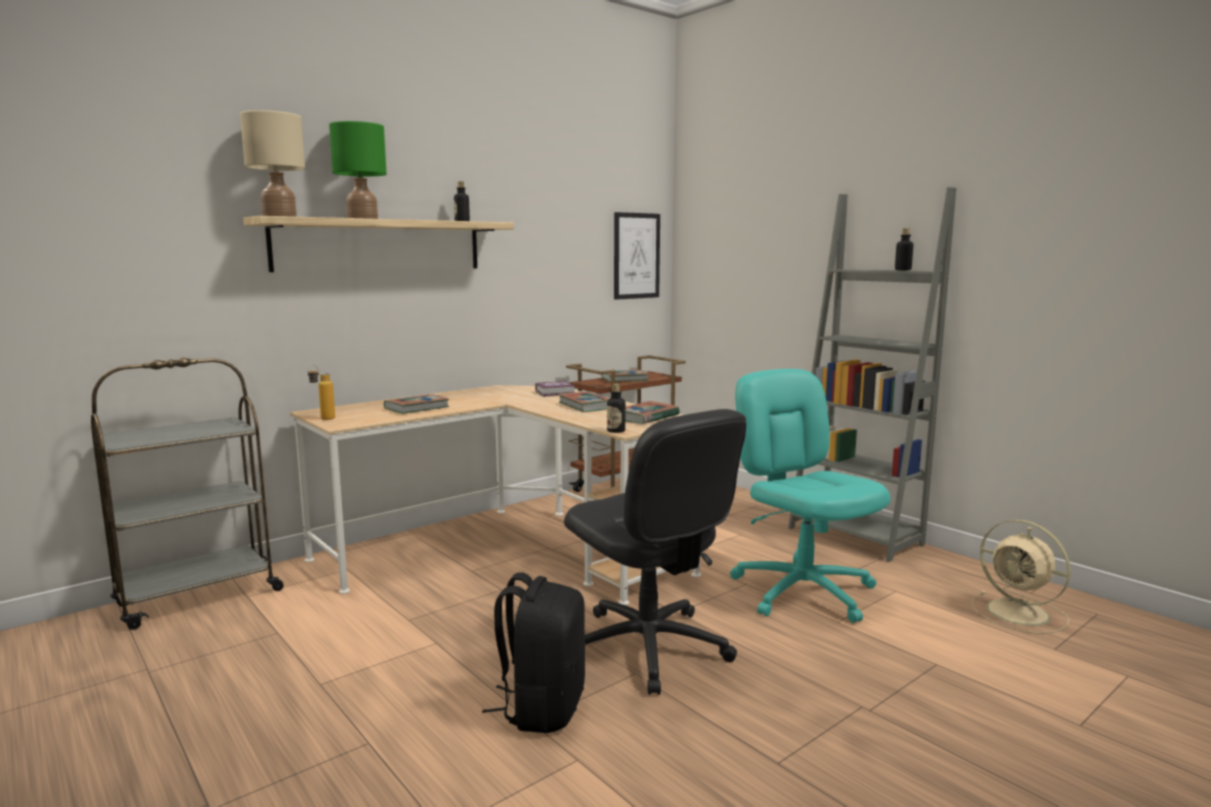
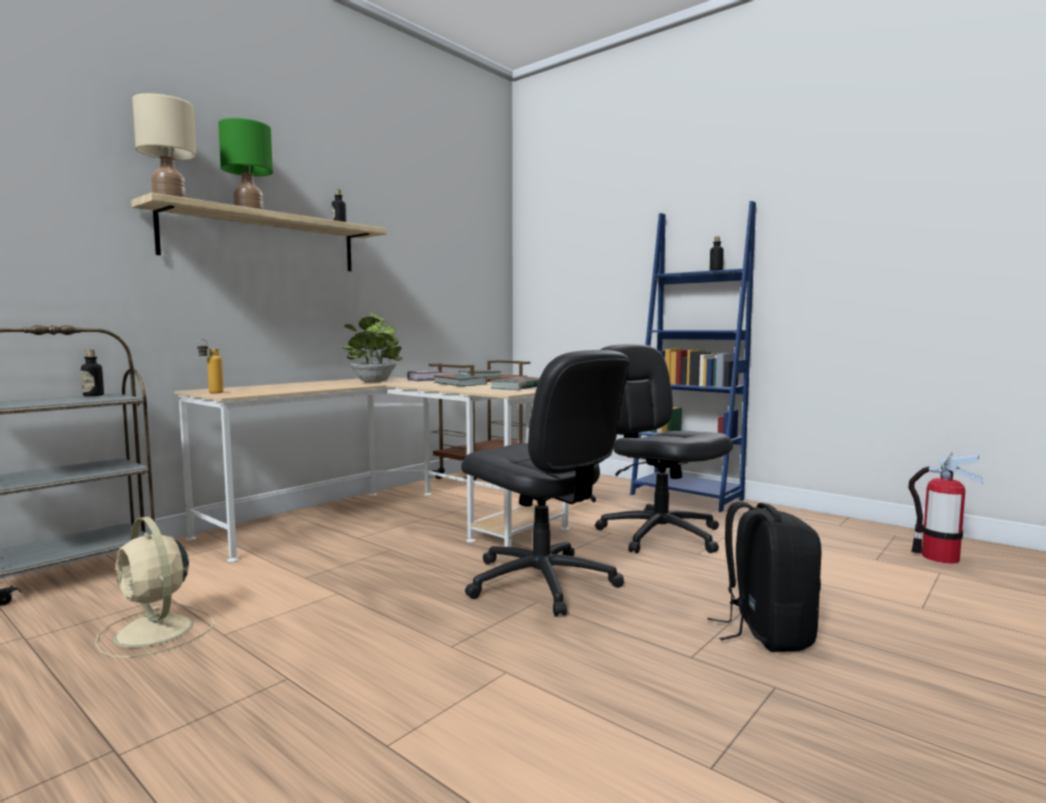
camera: 10 degrees left, 5 degrees down
book [384,394,449,414] -> none
black backpack [482,572,586,733] -> black backpack moved to [707,502,822,652]
bottle [607,384,625,433] -> bottle moved to [81,350,104,396]
picture [614,212,660,300] -> none
turquoise office chair [730,369,890,623] -> black office chair [595,344,733,553]
grey bookcase [788,187,956,562] -> blue bookcase [630,201,756,512]
beige fan [971,520,1071,634] -> beige fan moved to [95,517,214,658]
none -> potted plant [342,312,402,382]
none -> fire extinguisher [908,452,983,564]

